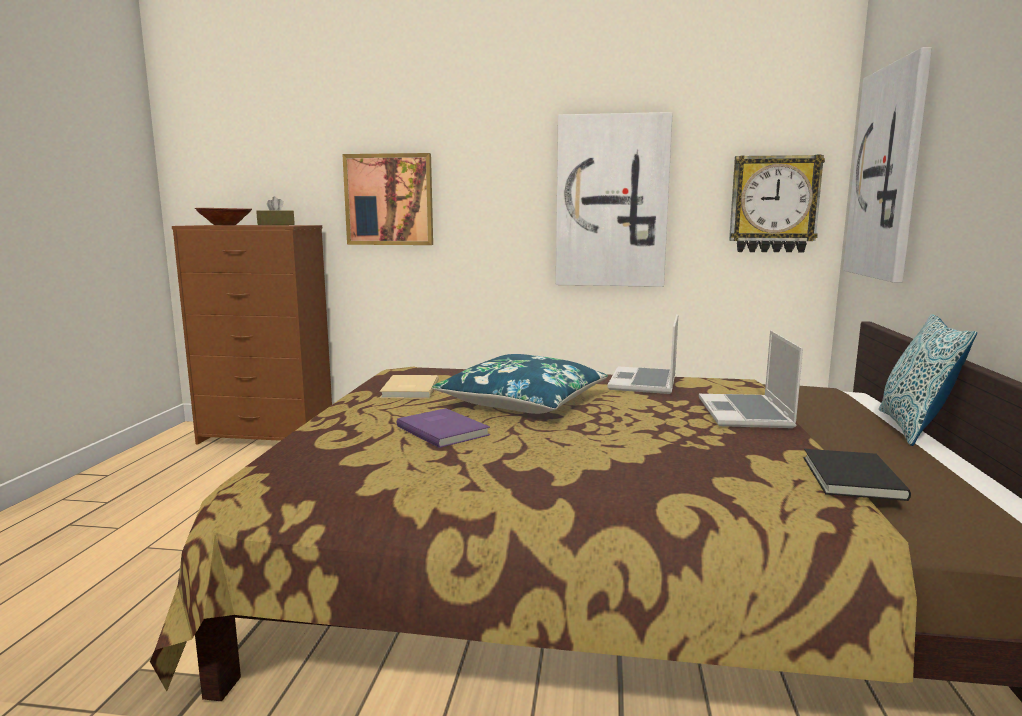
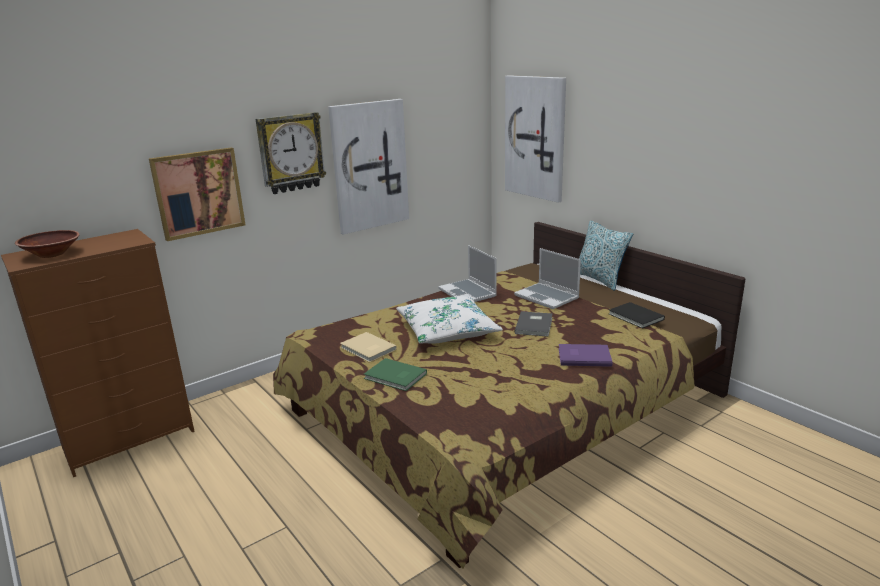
camera: 45 degrees left, 10 degrees up
brown tissue box [256,197,295,225] -> none
purple book [396,408,490,448] -> purple book moved to [559,344,612,367]
blue pillow [432,354,608,414] -> white pillow [396,296,503,344]
wall clock [729,155,825,253] -> wall clock moved to [256,112,326,194]
none -> green book [364,358,427,391]
none -> grey book [514,311,552,337]

